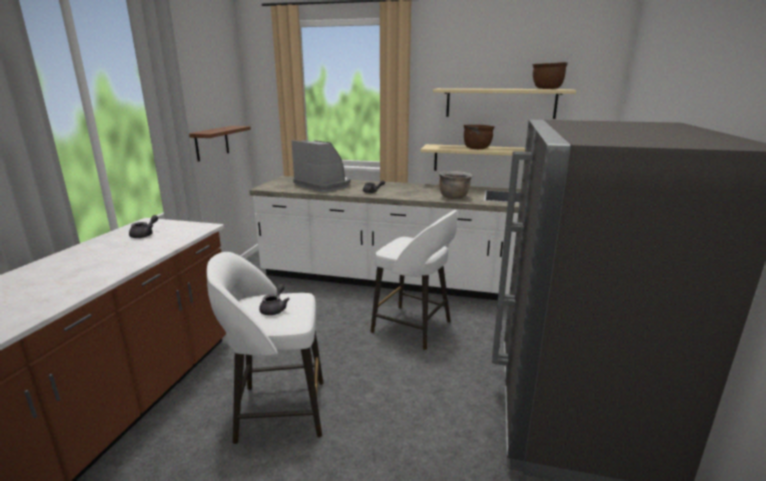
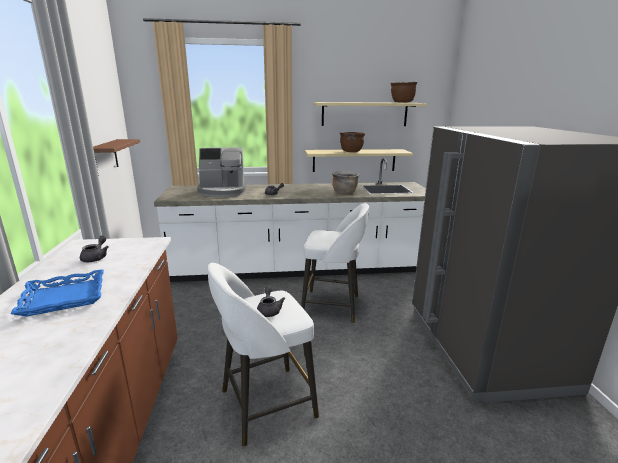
camera: 20 degrees left, 0 degrees up
coffee machine [292,140,351,192] -> coffee machine turned 150 degrees clockwise [197,147,246,197]
none -> blue tray [11,269,104,317]

